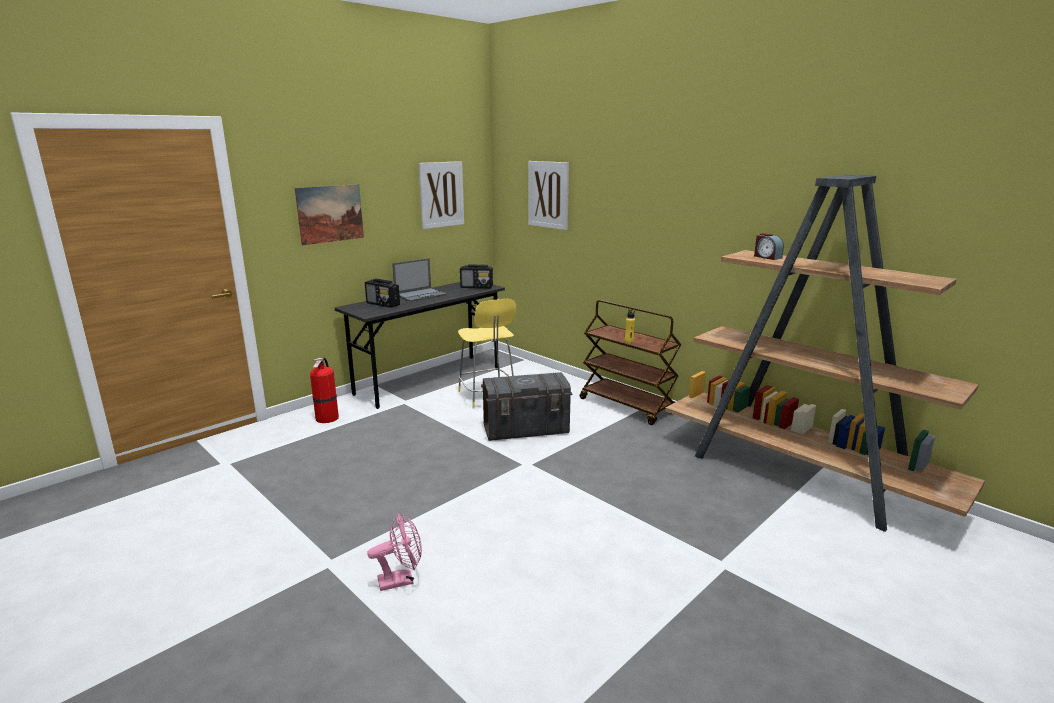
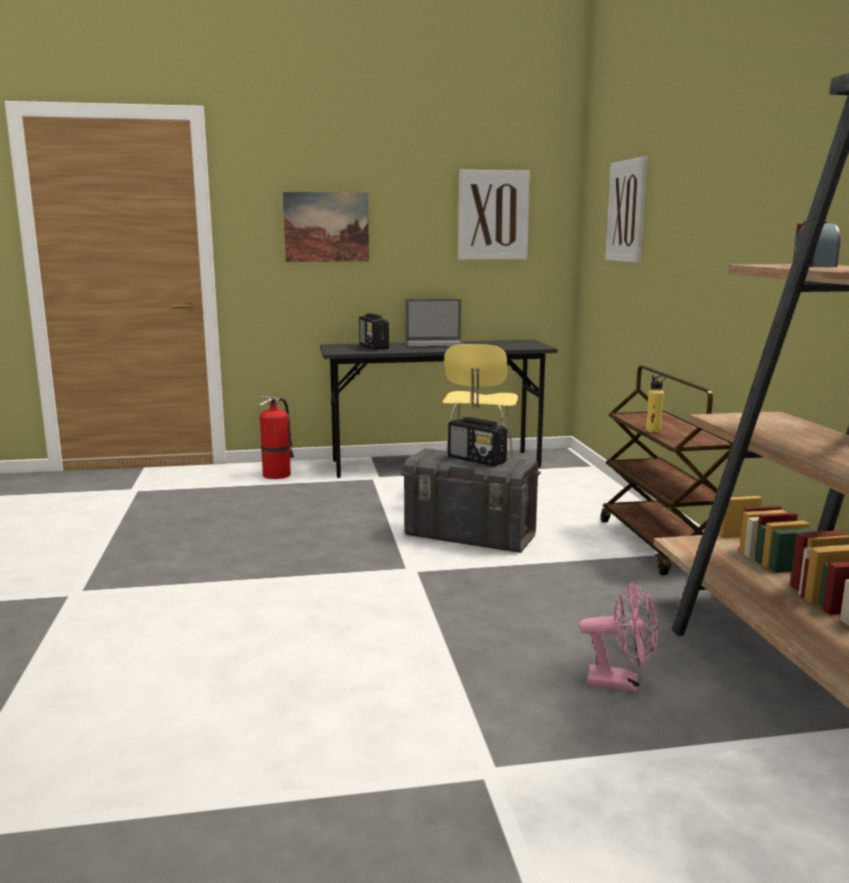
camera: 35 degrees right, 5 degrees down
pink fan [367,513,422,591] -> pink fan moved to [579,581,659,692]
radio [460,265,493,288] -> radio moved to [448,417,507,466]

